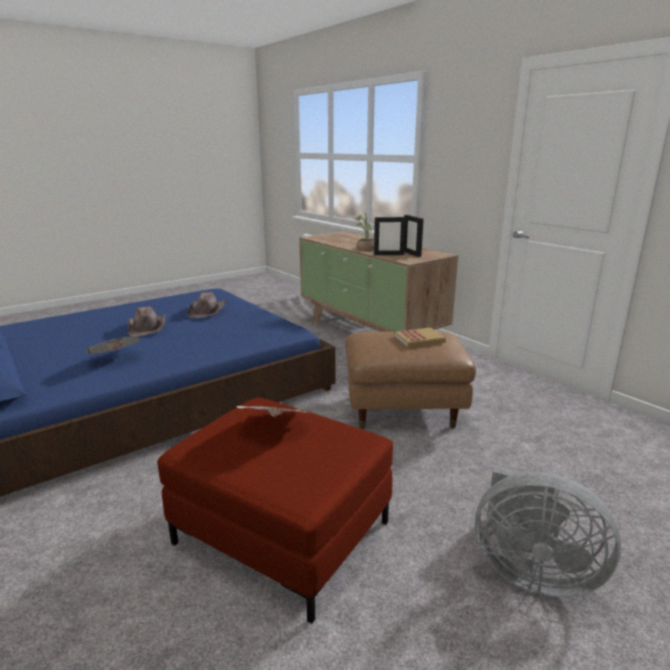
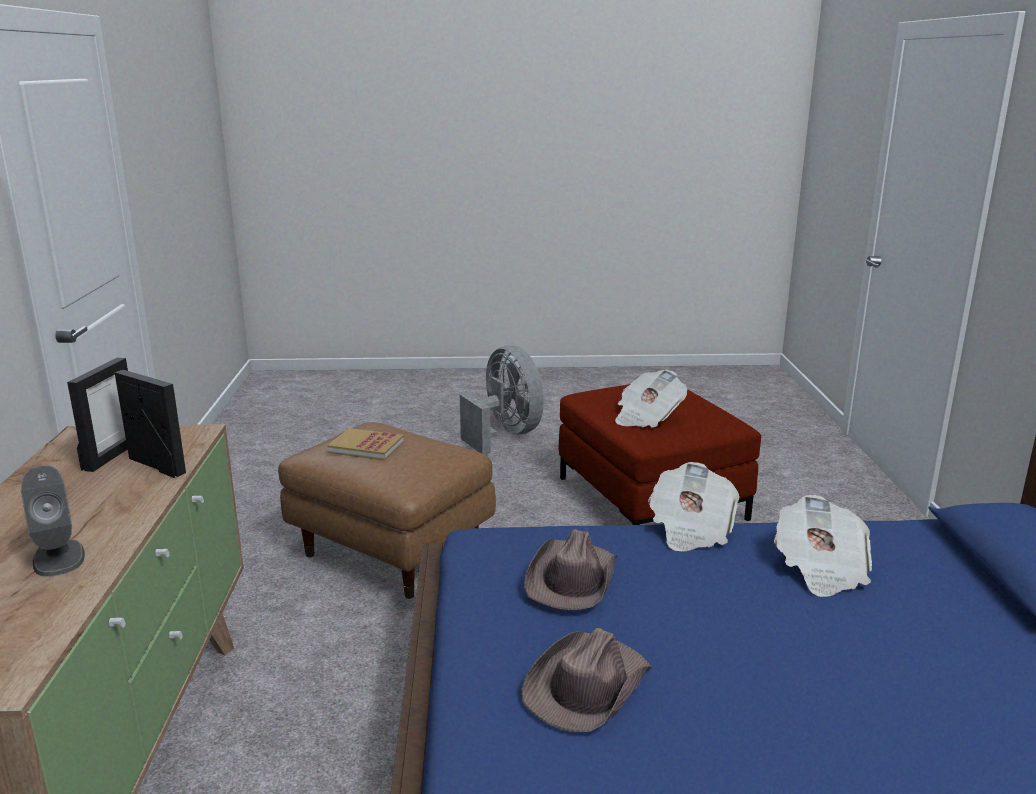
camera: 145 degrees left, 0 degrees up
brown hat [128,306,166,336] -> brown hat moved to [524,529,617,610]
potted plant [356,213,374,251] -> none
none -> grey speaker [21,465,85,577]
none -> newspaper [648,462,740,551]

